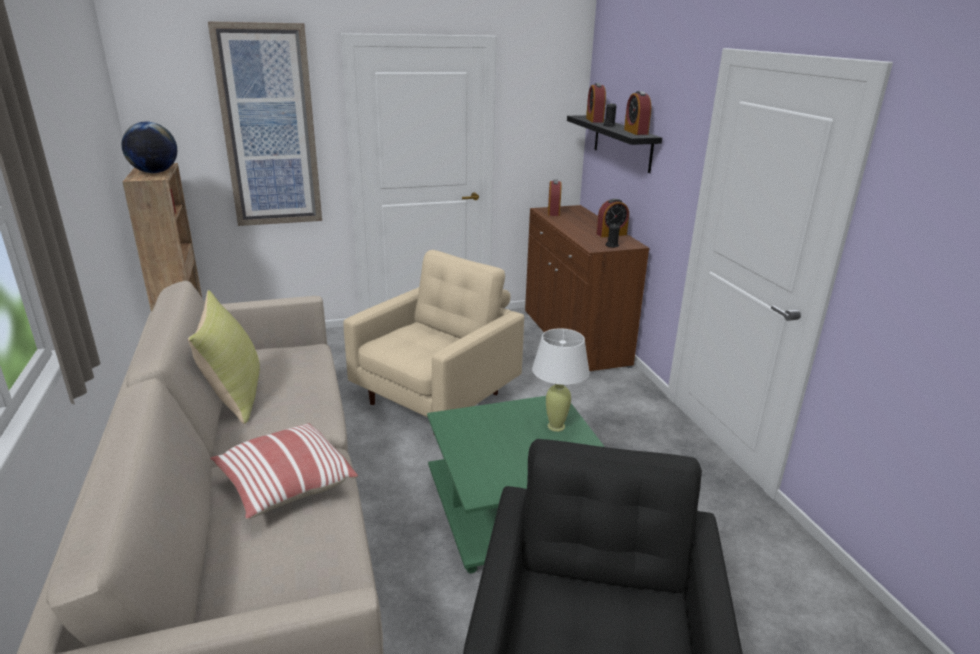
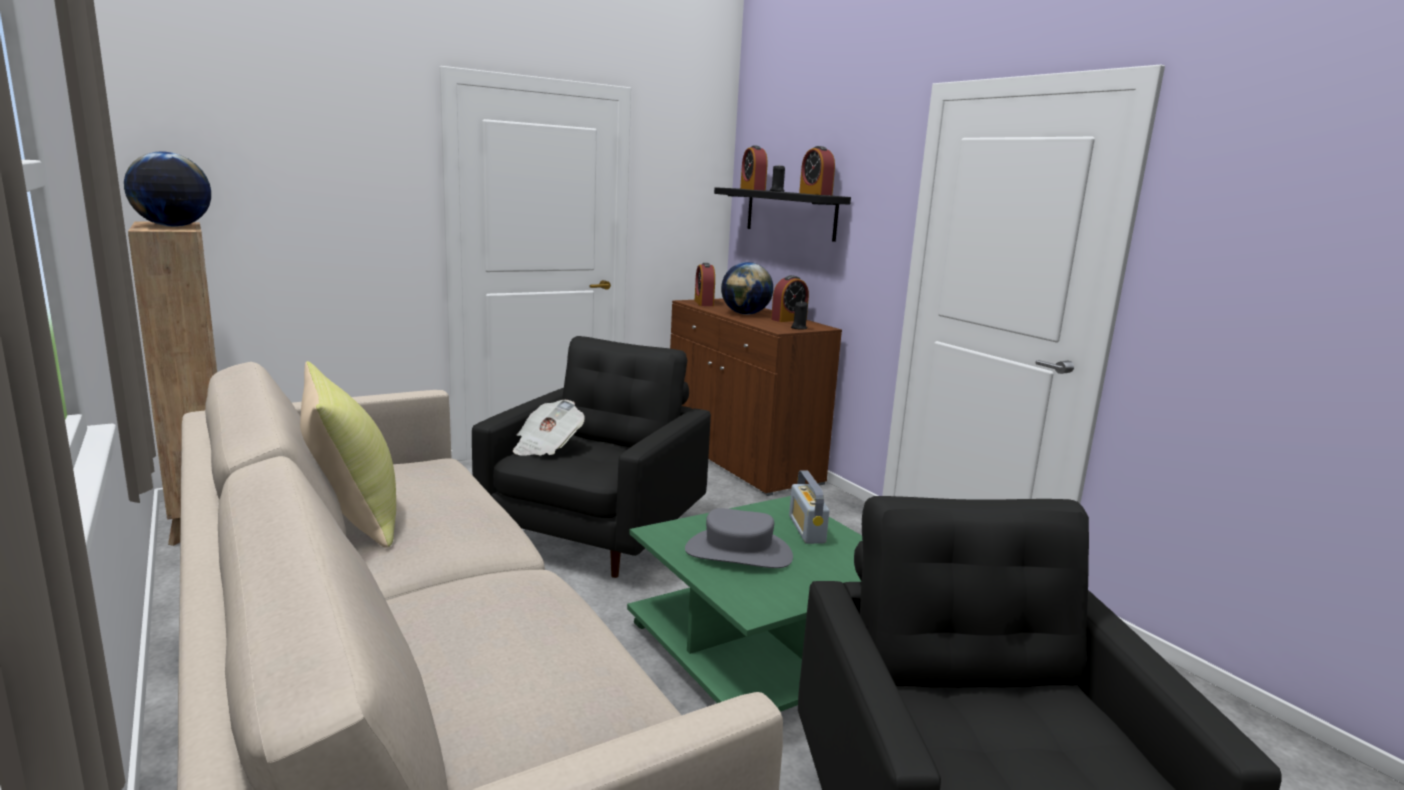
camera: 15 degrees left, 10 degrees down
picture [208,21,322,226] -> none
pillow [210,423,358,520] -> none
beige armchair [343,250,524,436] -> black armchair [472,336,711,578]
white table lamp [532,328,590,432] -> radio [789,471,829,544]
none -> newspaper [513,400,585,456]
none -> grey hat [685,508,793,568]
none -> globe [721,262,773,315]

